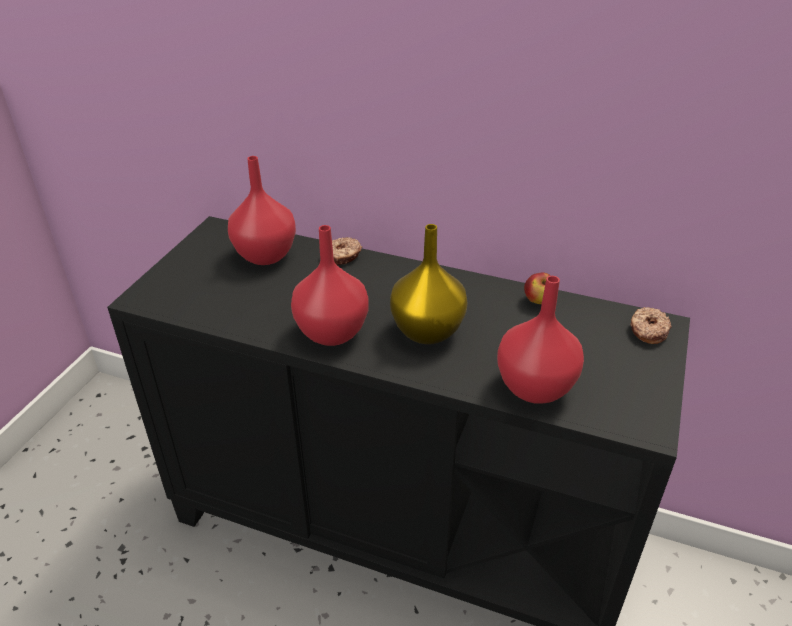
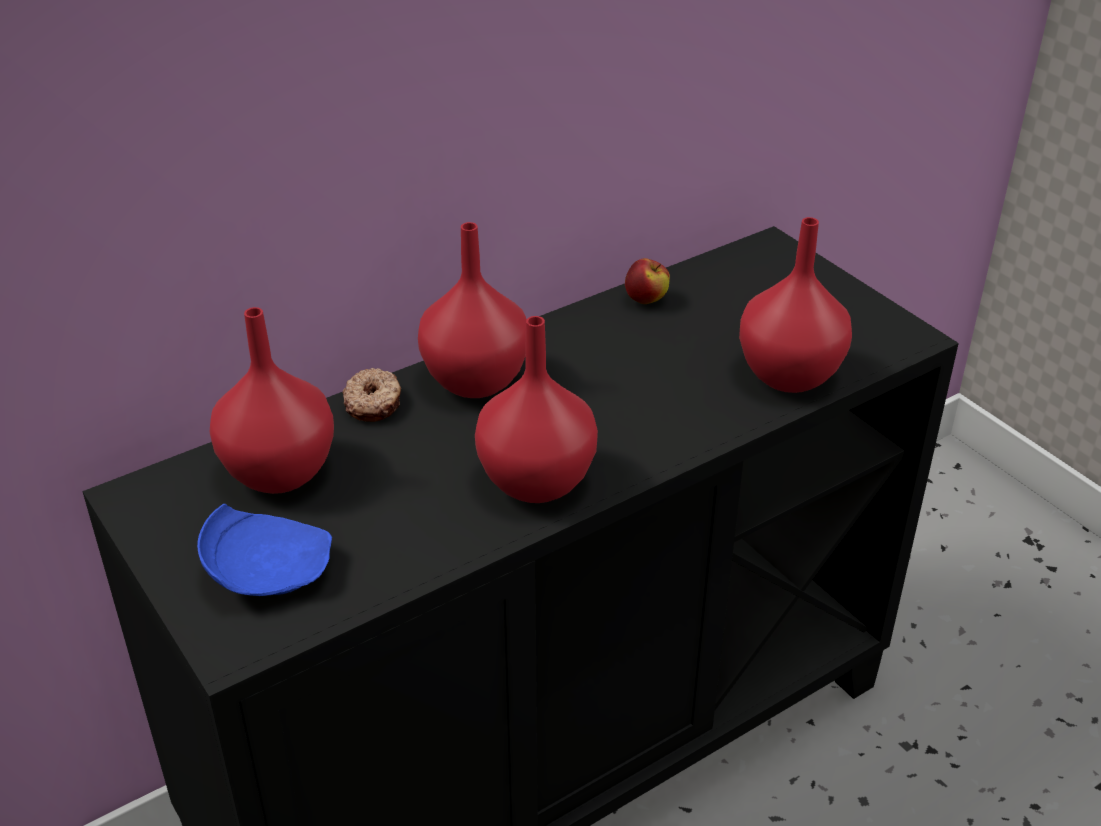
camera: 55 degrees left, 0 degrees up
yellow vase [390,224,468,344] -> none
donut [630,307,672,344] -> none
none -> blue plate [197,503,332,596]
none -> red vase [418,222,527,398]

